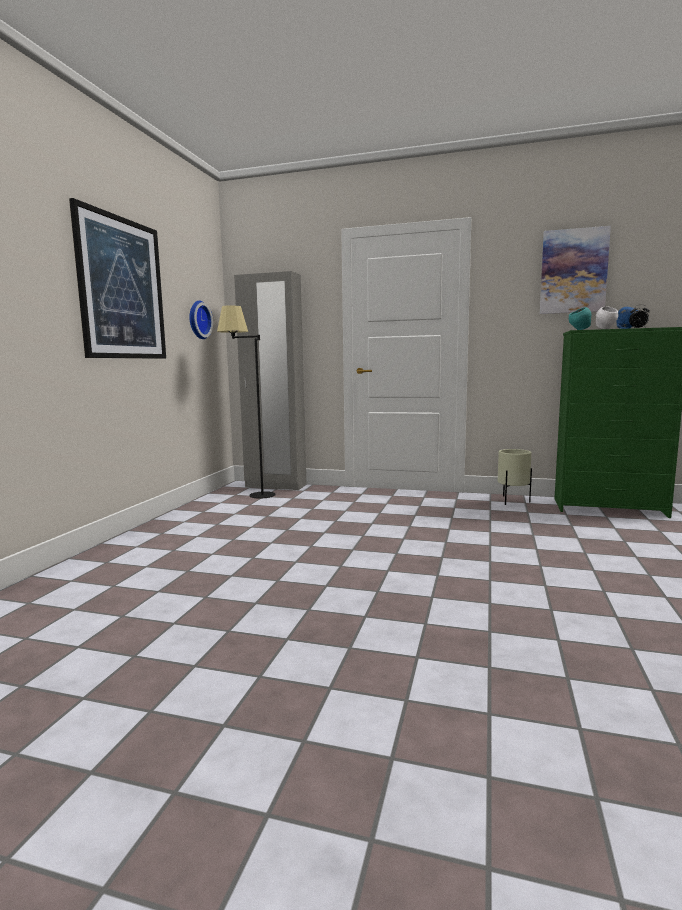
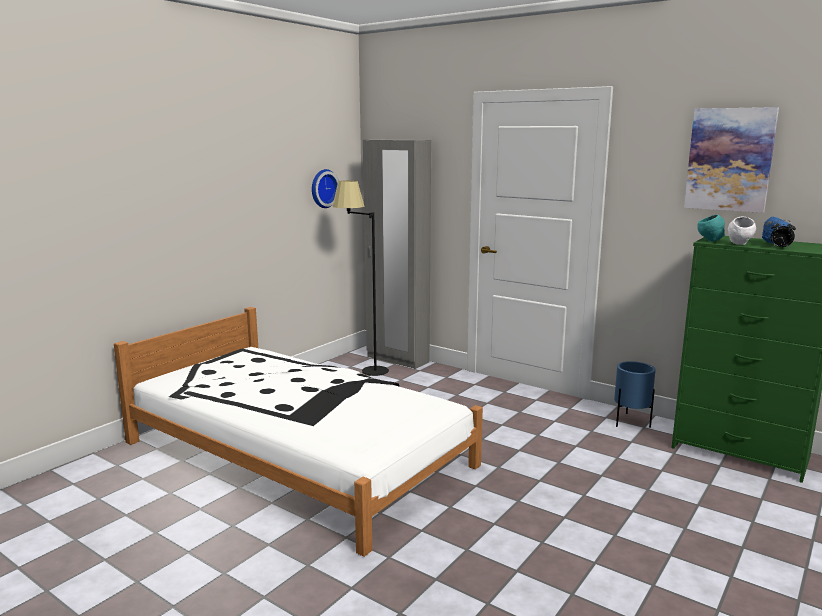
camera: 20 degrees right, 5 degrees up
picture [69,198,166,359] -> none
beige planter [498,449,532,505] -> blue planter [614,361,656,428]
none -> white bed [114,307,483,557]

